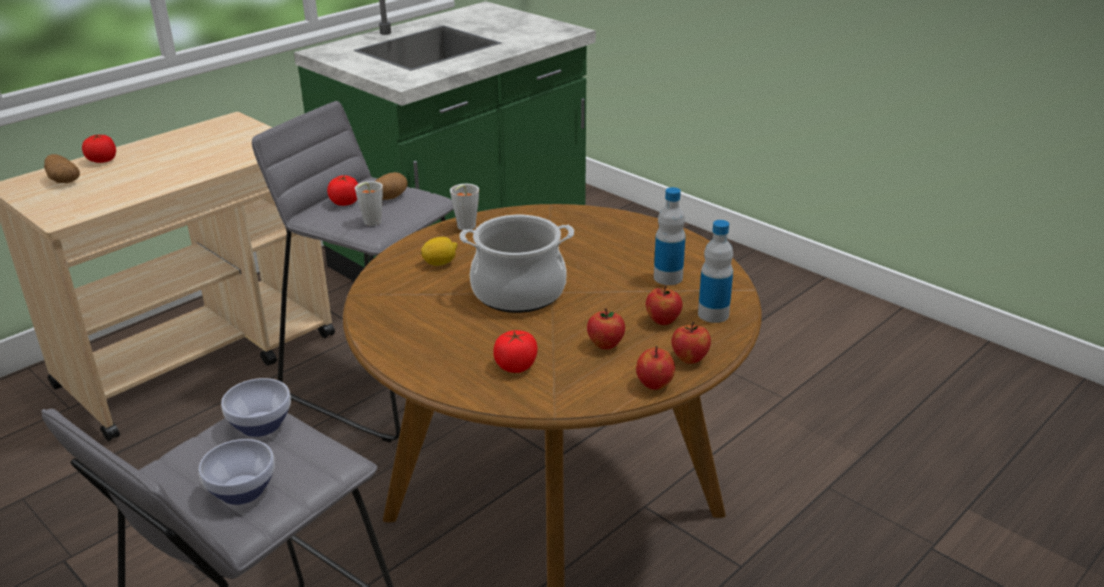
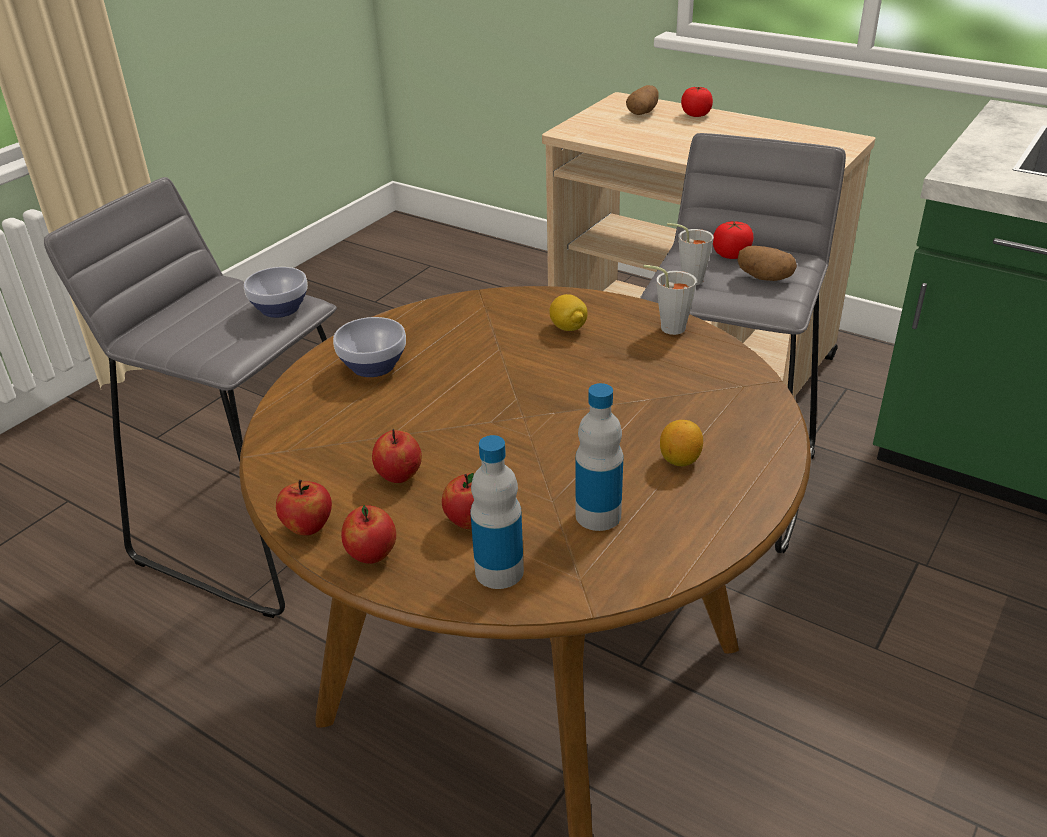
camera: 80 degrees right, 5 degrees up
bowl [199,439,275,505] -> bowl moved to [333,317,406,377]
cooking pot [459,215,574,313] -> none
tomato [493,330,538,373] -> none
none -> lemon [660,420,703,466]

